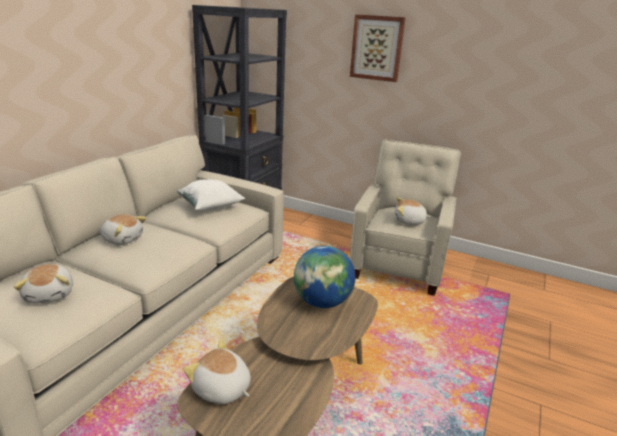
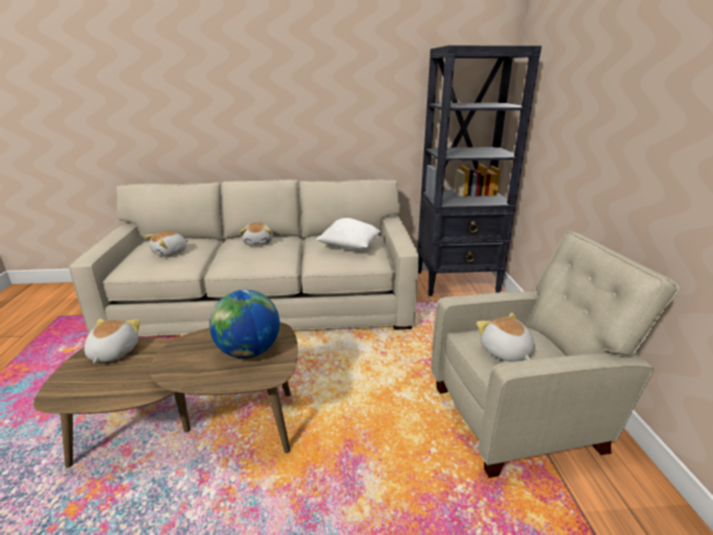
camera: 60 degrees right, 0 degrees up
picture [350,14,406,82] -> none

